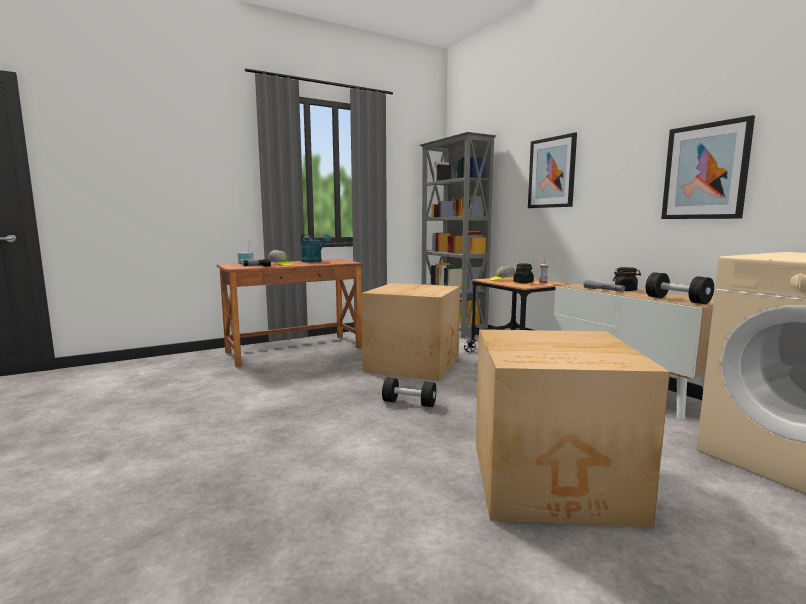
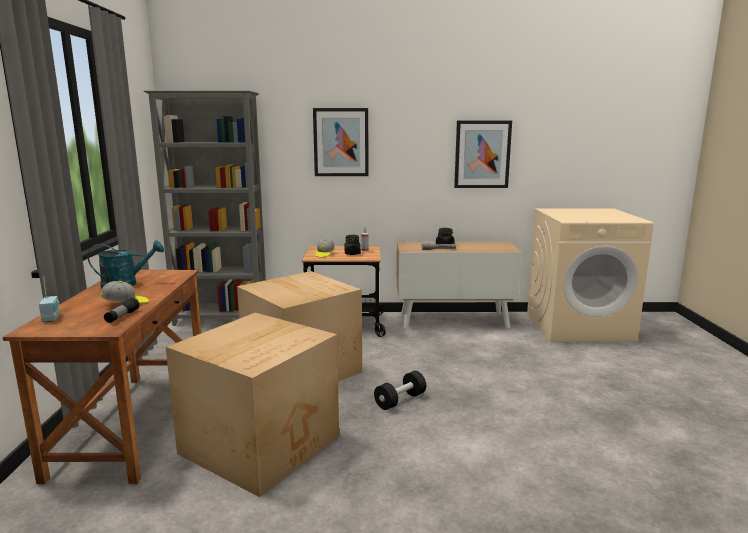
camera: 60 degrees left, 5 degrees up
cardboard box [476,329,670,527] -> cardboard box moved to [166,313,339,497]
black dumbbell [646,272,714,304] -> none

